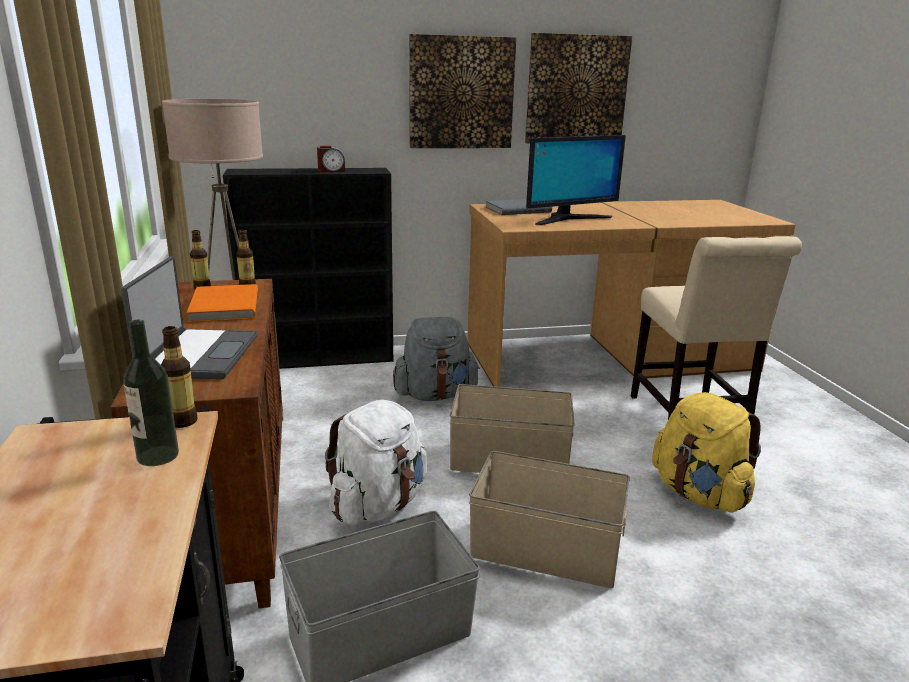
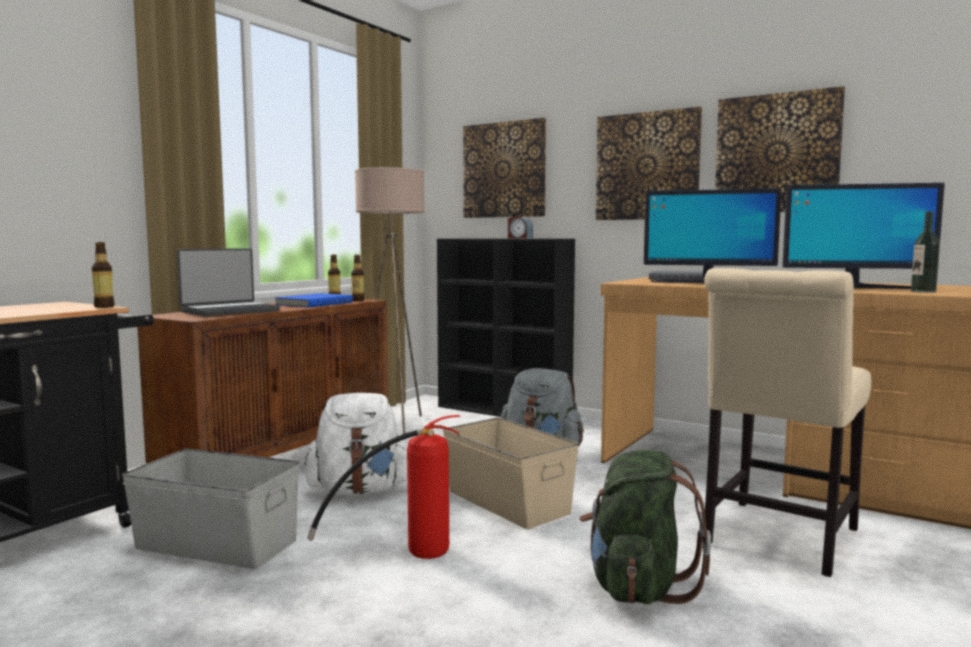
camera: 45 degrees right, 15 degrees down
bottle [123,319,179,466] -> bottle moved to [911,212,940,293]
orange book [187,284,258,322] -> blue book [275,293,353,307]
beige storage box [469,451,630,588] -> fire extinguisher [307,415,460,559]
yellow backpack [652,392,761,513] -> green backpack [579,450,711,604]
none -> picture [463,118,546,218]
none -> monitor [782,183,945,289]

